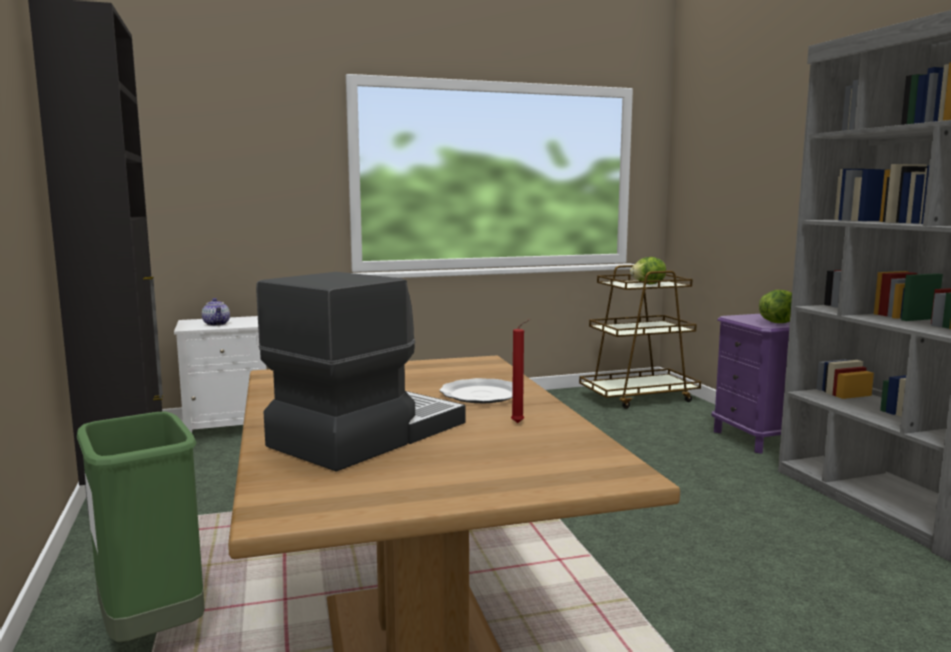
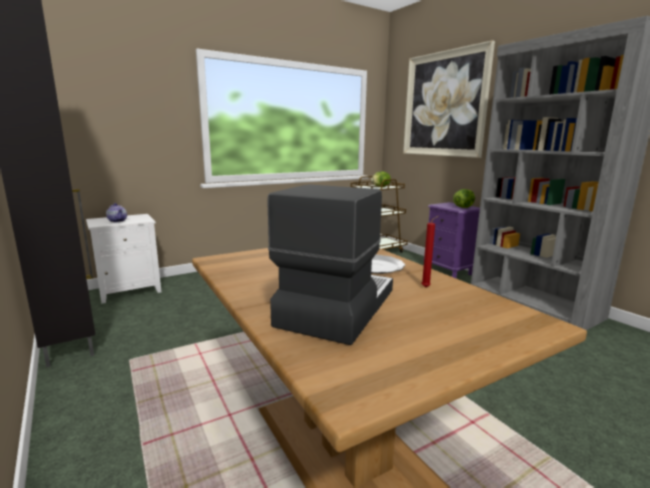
camera: 15 degrees left, 5 degrees up
green trash can [77,411,205,642] -> none
none -> picture [403,40,495,158]

